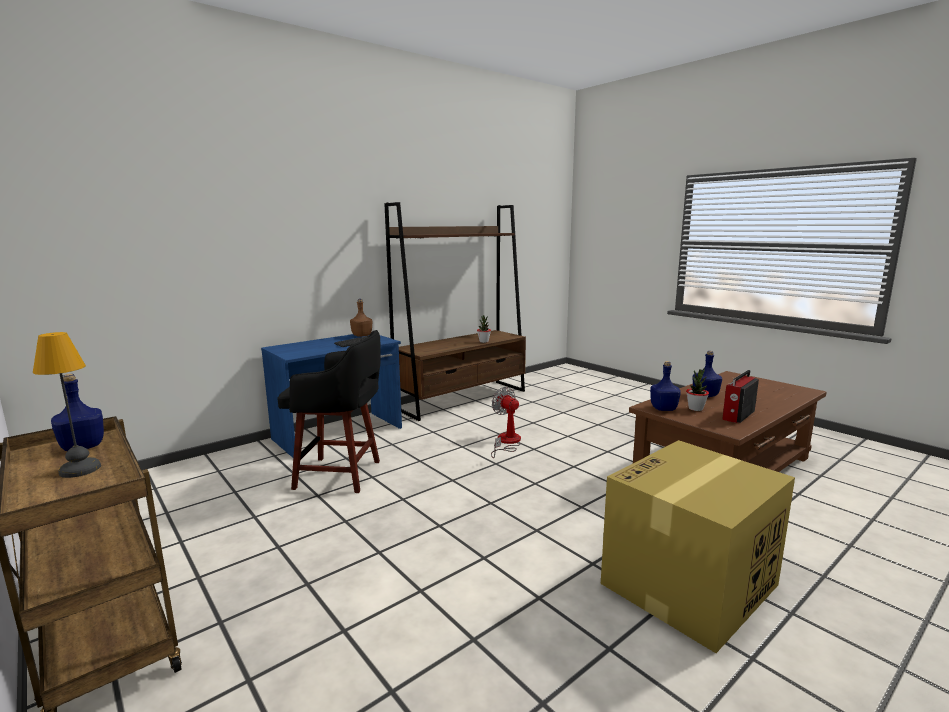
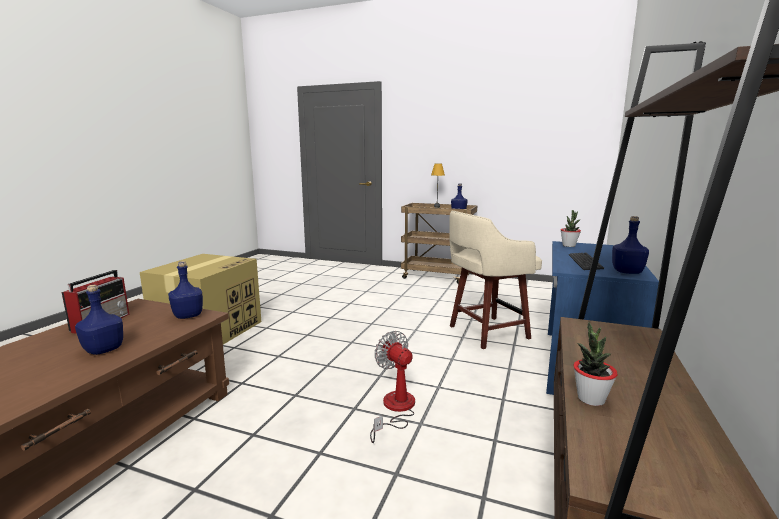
camera: 150 degrees right, 0 degrees up
black stool [277,330,381,493] -> beige stool [449,210,542,349]
brown bottle [350,299,372,337] -> blue bottle [612,216,649,274]
fan [491,387,521,458] -> fan turned 150 degrees counterclockwise [370,331,415,443]
potted plant [686,368,709,411] -> potted plant moved to [561,210,581,247]

